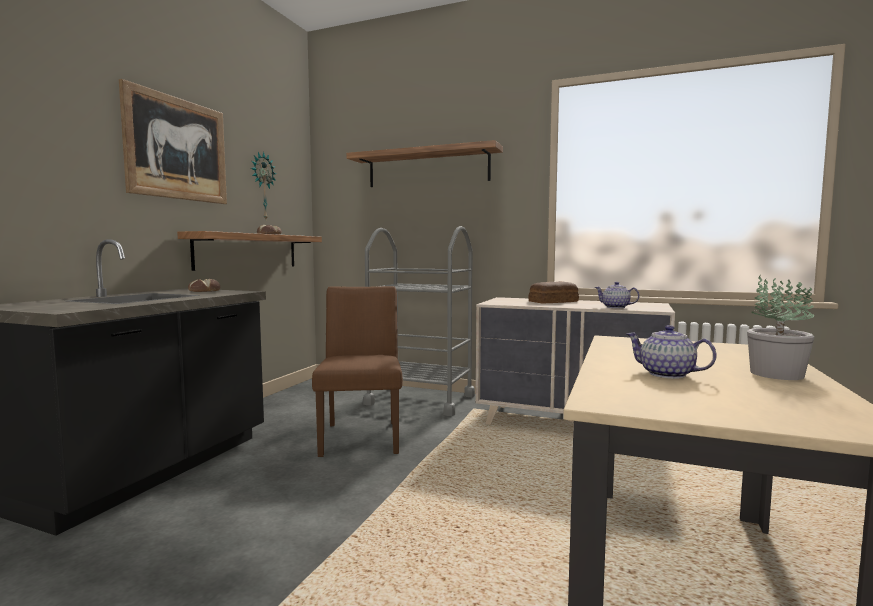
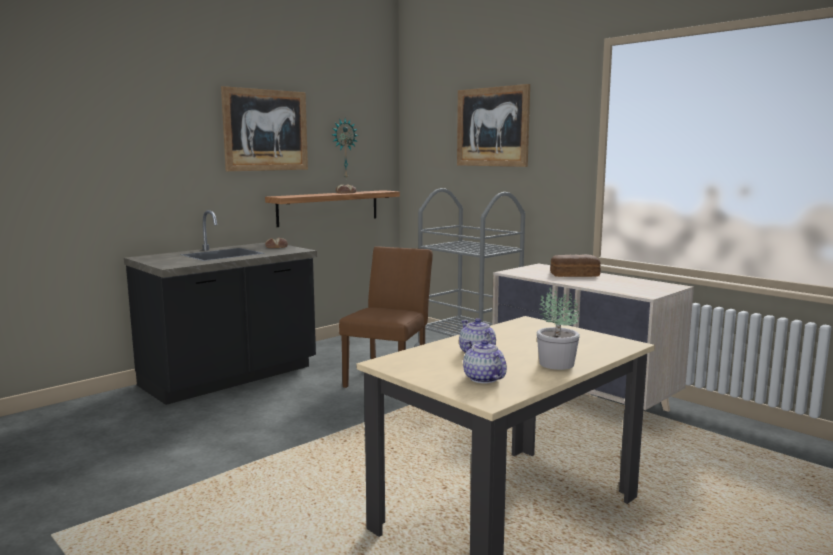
camera: 25 degrees right, 5 degrees up
shelf [347,140,503,187] -> picture [457,84,530,167]
teapot [595,282,640,308] -> teapot moved to [463,339,507,383]

